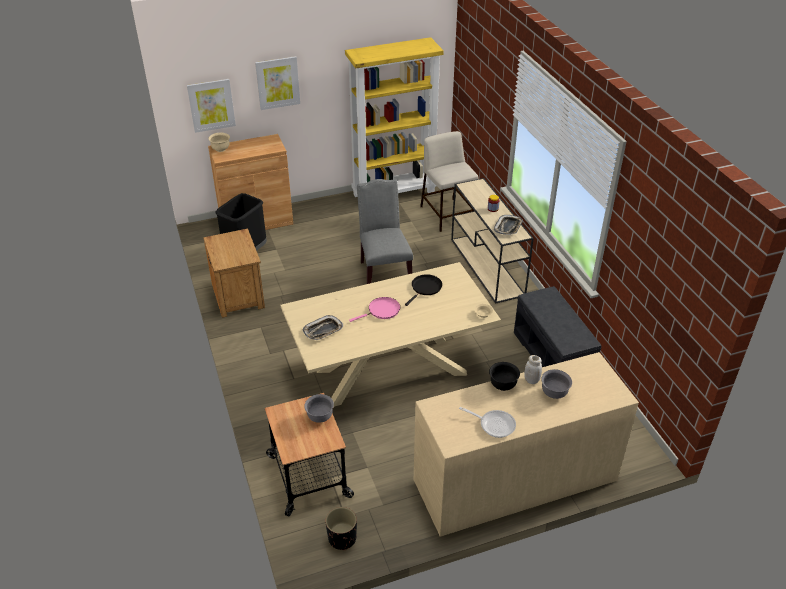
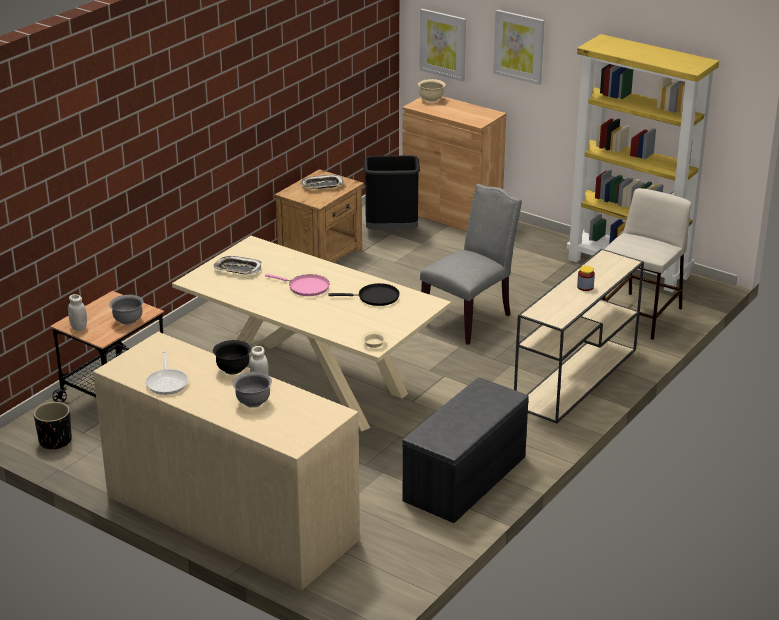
camera: 55 degrees right, 10 degrees down
tray [494,215,523,235] -> tray moved to [302,175,344,189]
none -> white jar [68,294,87,331]

